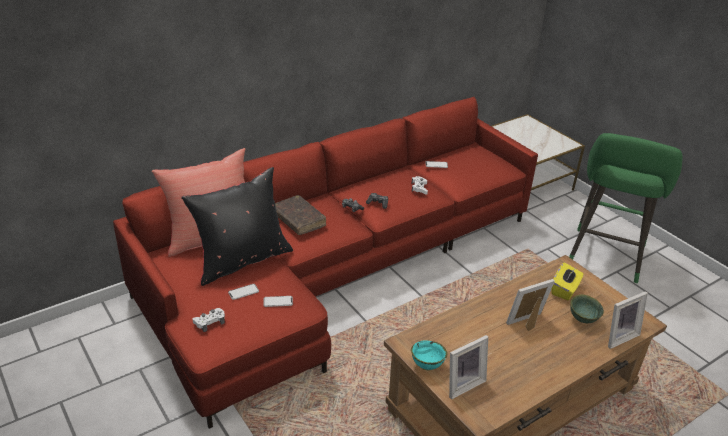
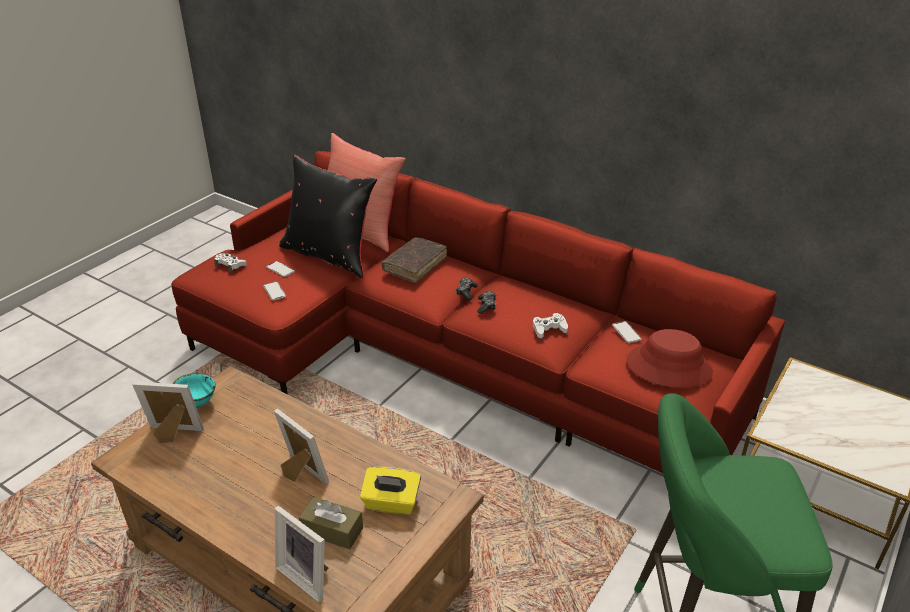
camera: 70 degrees right, 0 degrees up
picture frame [449,335,488,399] -> picture frame turned 150 degrees clockwise [132,382,204,443]
green bowl [570,294,604,323] -> brown tissue box [299,497,363,549]
none -> red hat [626,329,713,388]

